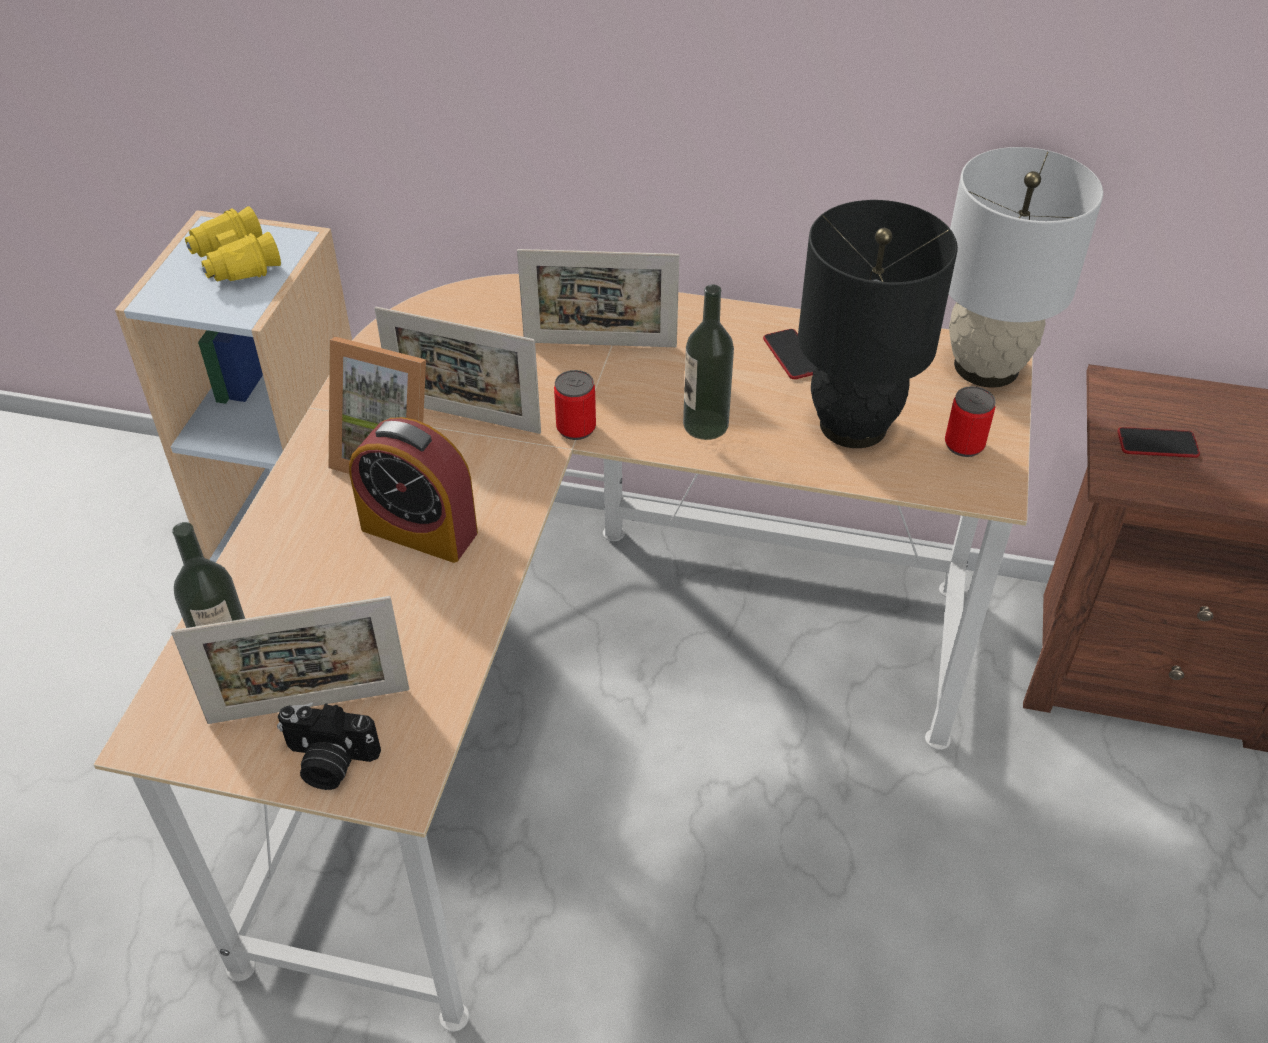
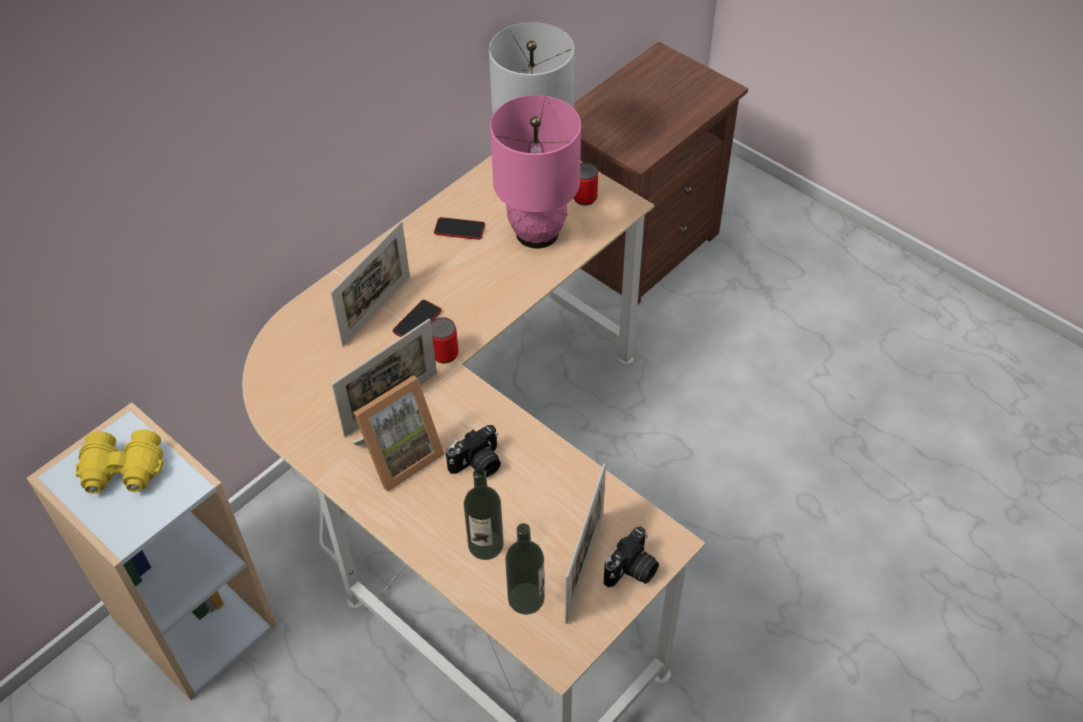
camera: 60 degrees left, 5 degrees up
alarm clock [349,417,478,563] -> camera [446,425,501,477]
bottle [683,285,734,440] -> bottle moved to [464,468,504,560]
black table lamp [798,200,958,448] -> pink table lamp [490,95,581,248]
phone [1118,427,1200,458] -> phone moved to [393,300,442,337]

